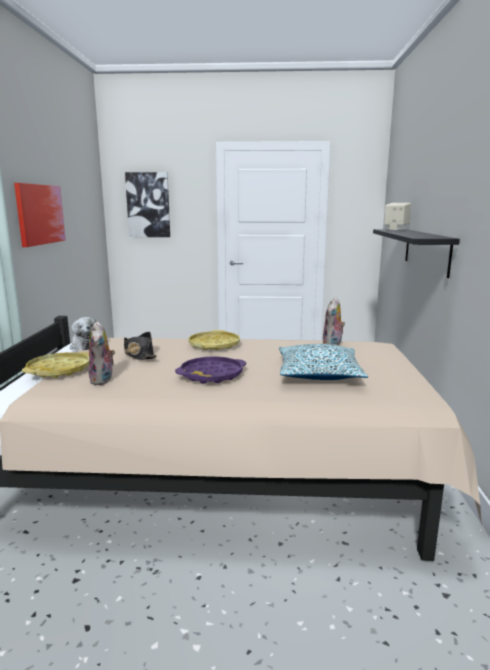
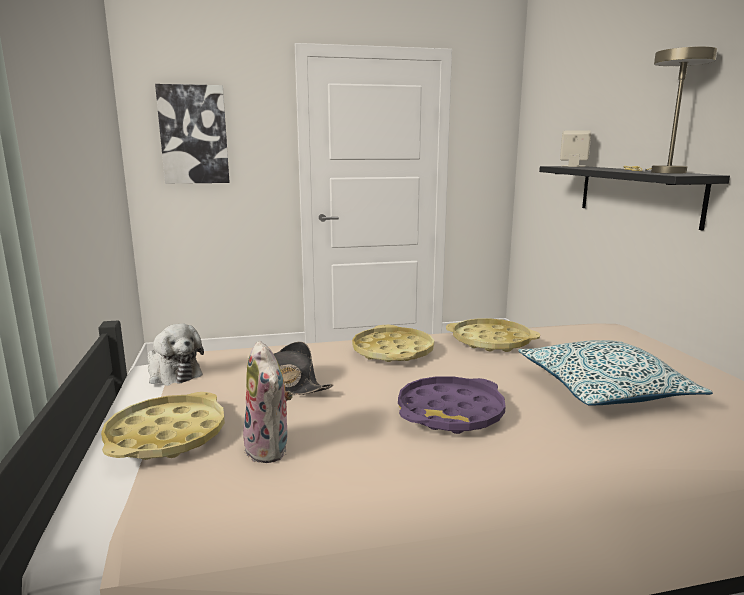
camera: 15 degrees left, 0 degrees up
picture [14,183,66,247] -> none
plush toy [323,297,345,345] -> none
none -> yellow tray [446,318,540,352]
none -> beige table lamp [623,47,717,173]

